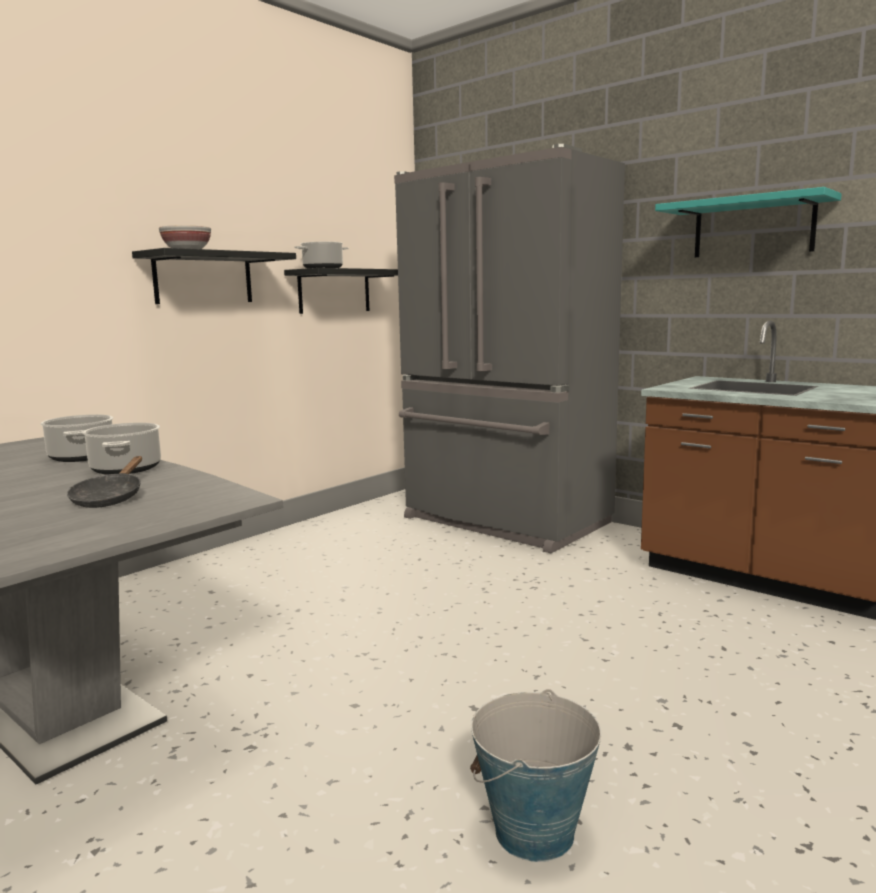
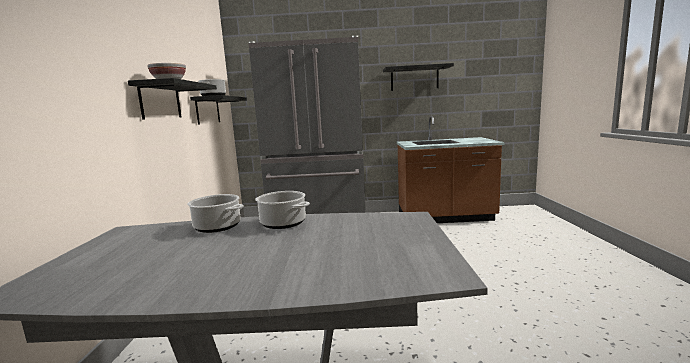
camera: 40 degrees left, 0 degrees up
black frying pan [67,456,142,508] -> none
bucket [470,689,602,862] -> none
turquoise shelf [655,187,842,257] -> black shelf [383,63,454,91]

